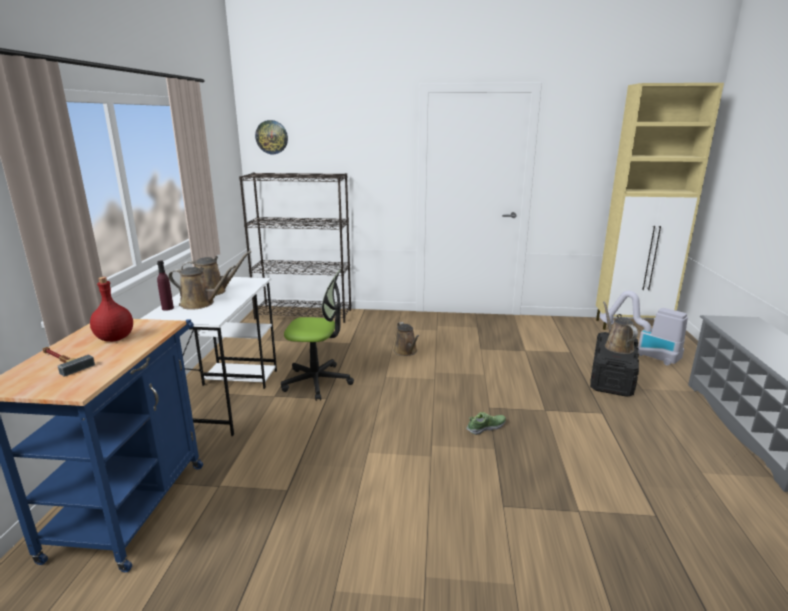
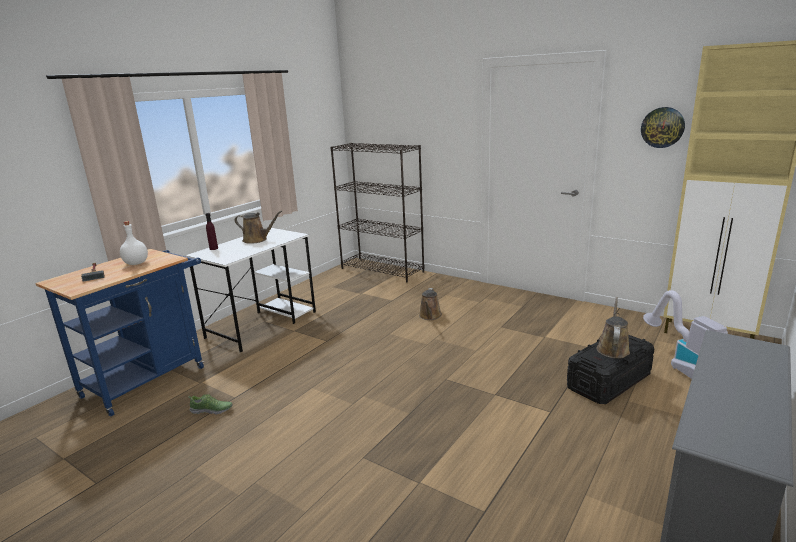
camera: 30 degrees right, 0 degrees up
red bottle [90,277,133,342] -> white bottle [120,221,148,265]
brown watering can [168,266,236,310] -> none
wall clock [255,120,288,154] -> wall clock moved to [641,107,685,148]
office chair [281,269,354,401] -> none
shoe [466,412,506,435] -> shoe moved to [188,394,232,414]

